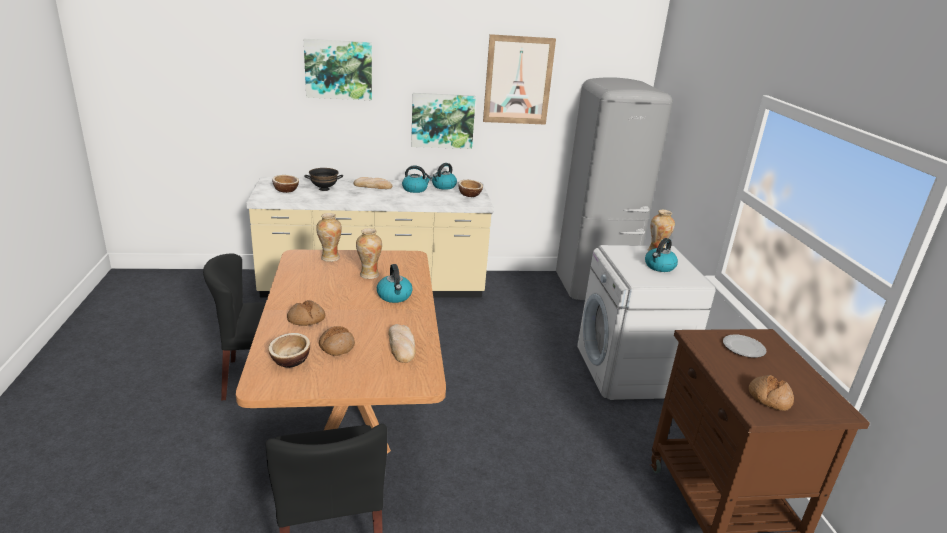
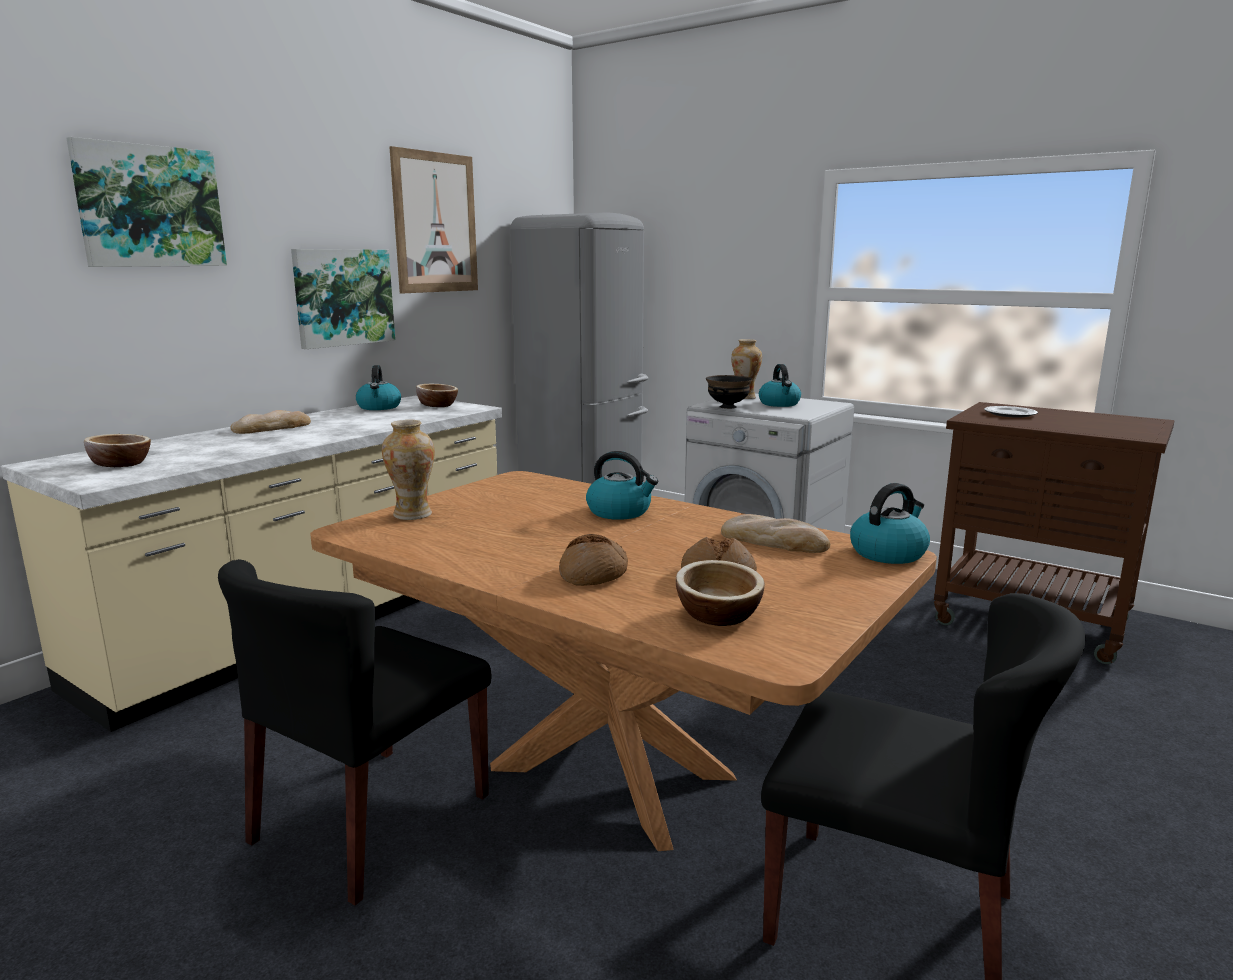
camera: 45 degrees left, 10 degrees down
black bowl [304,168,343,191] -> black bowl moved to [706,375,753,409]
vase [356,228,382,279] -> none
kettle [402,166,432,193] -> kettle moved to [850,483,930,564]
bread [749,375,794,411] -> none

